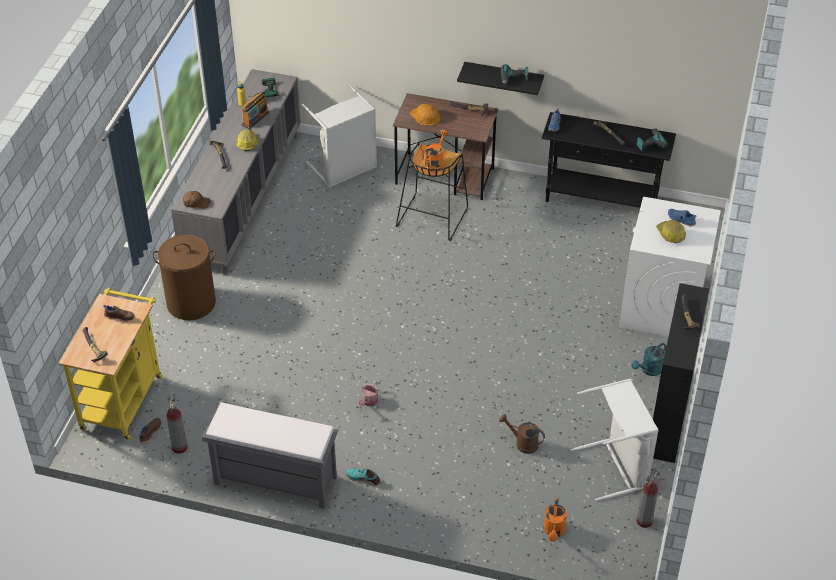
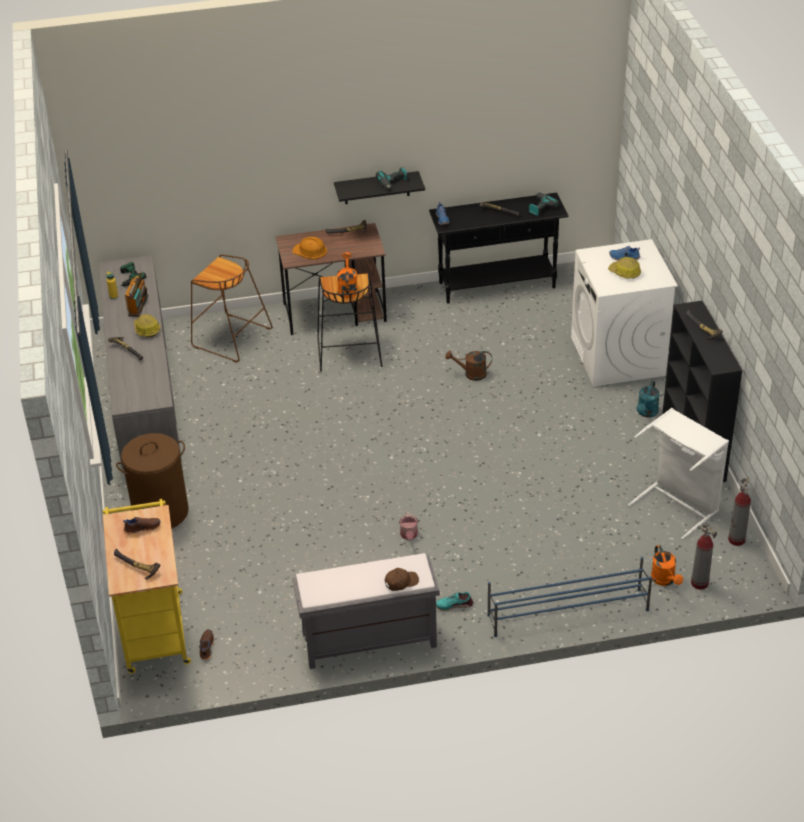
camera: 25 degrees left, 5 degrees down
fire extinguisher [167,397,188,454] -> fire extinguisher moved to [691,523,717,590]
brown cap [183,191,211,209] -> brown cap moved to [385,568,419,591]
grey laundry basket [302,85,377,188] -> brown stool [191,254,273,362]
brown watering can [499,414,545,454] -> brown watering can moved to [445,351,492,381]
none -> blue shoe rack [487,557,652,637]

